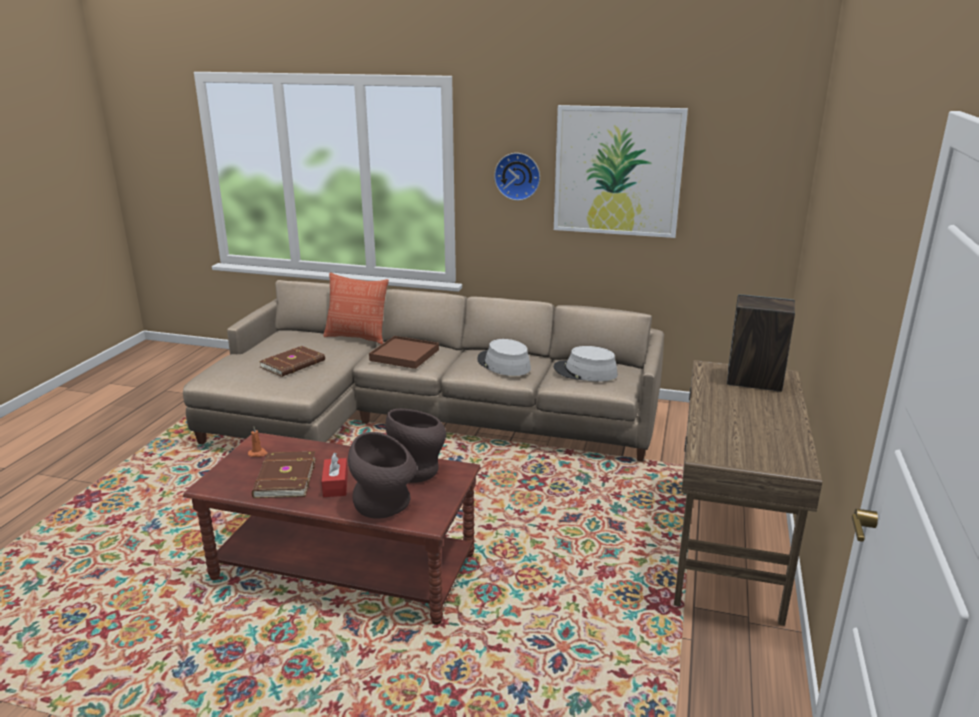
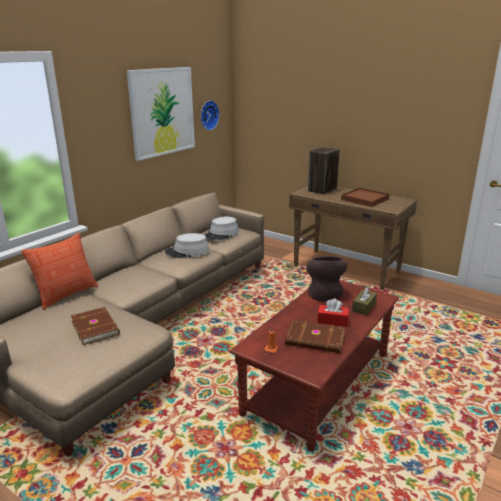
camera: 70 degrees left, 0 degrees up
brown vase [348,432,417,519] -> brown tissue box [352,286,377,315]
brown tray [369,336,439,369] -> brown tray moved to [341,188,390,207]
wall clock [494,153,540,201] -> wall clock moved to [201,100,219,130]

